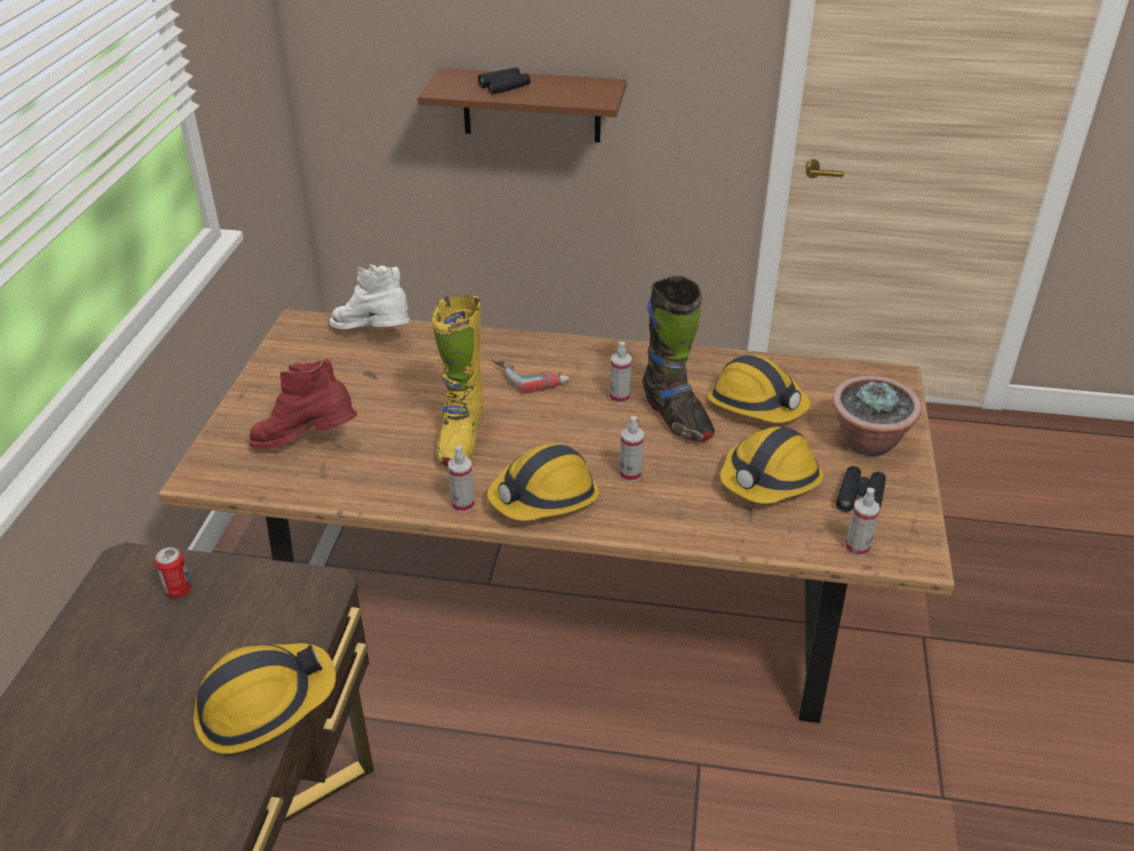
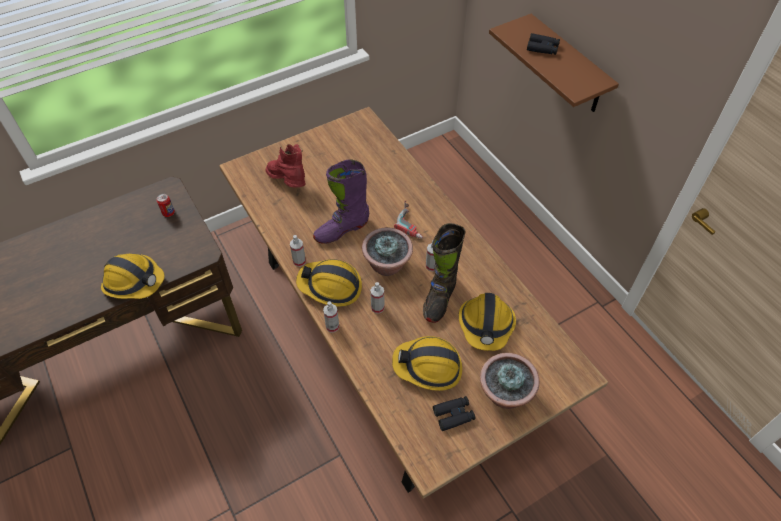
camera: 50 degrees right, 15 degrees up
white boot [330,264,410,329] -> none
yellow boot [431,295,484,466] -> purple boot [313,159,369,244]
spray bottle [845,488,880,557] -> spray bottle moved to [323,301,339,332]
none -> potted plant [362,227,413,276]

